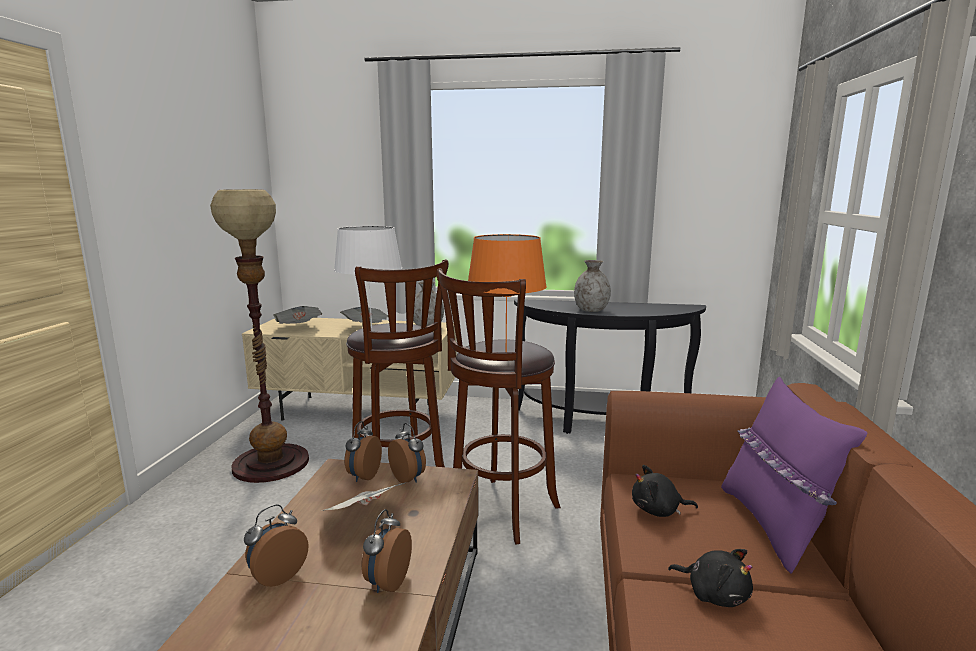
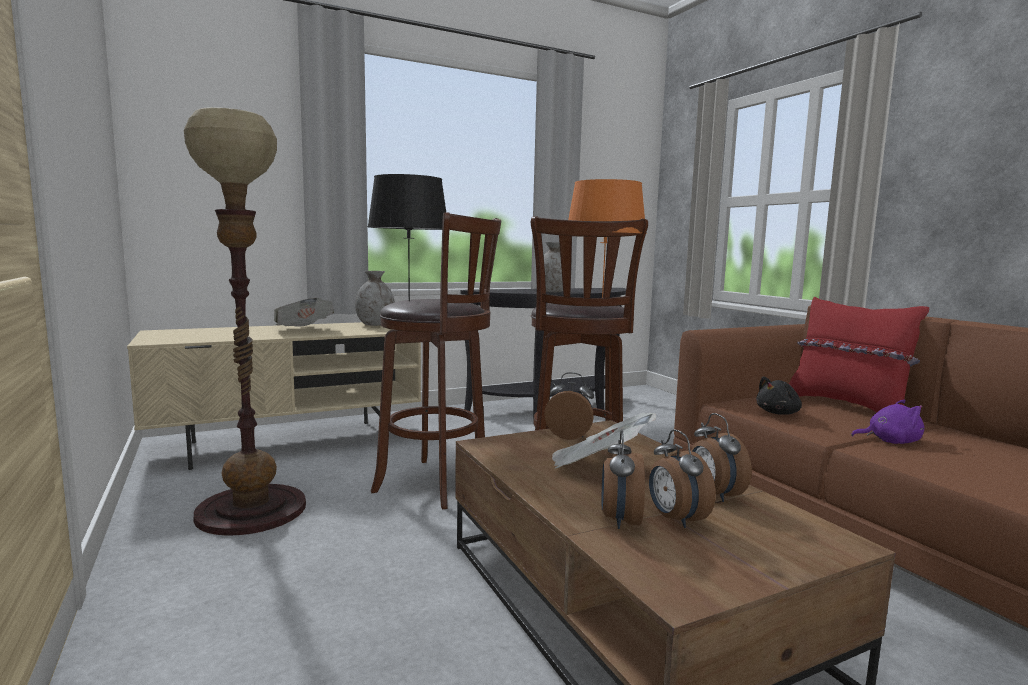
camera: 35 degrees left, 5 degrees down
newspaper [273,306,322,324] -> none
white table lamp [334,226,402,328] -> black table lamp [367,174,446,301]
alarm clock [344,421,382,482] -> alarm clock moved to [649,429,716,528]
black plush toy [668,549,753,607] -> purple plush toy [851,400,924,444]
purple pillow [721,377,867,573] -> red pillow [789,297,929,412]

